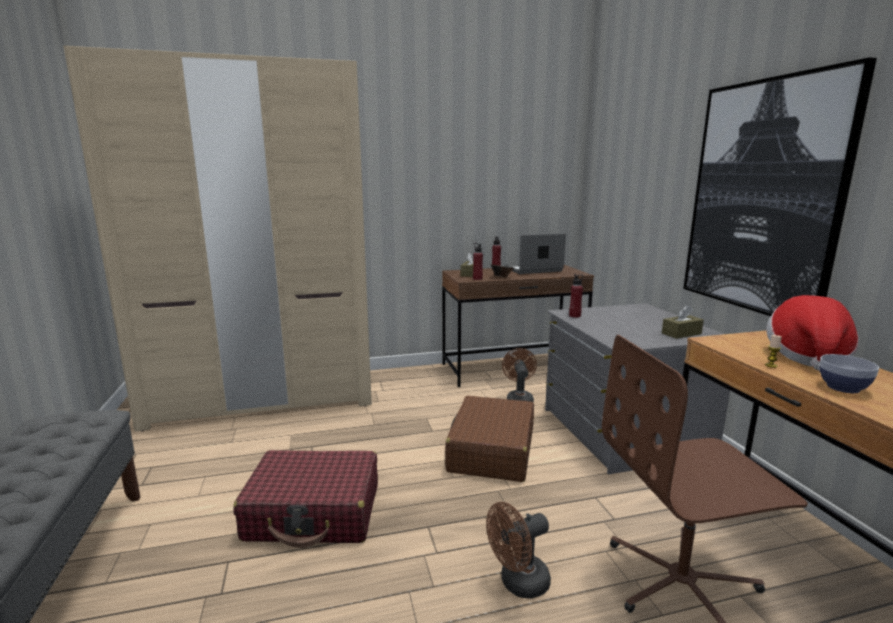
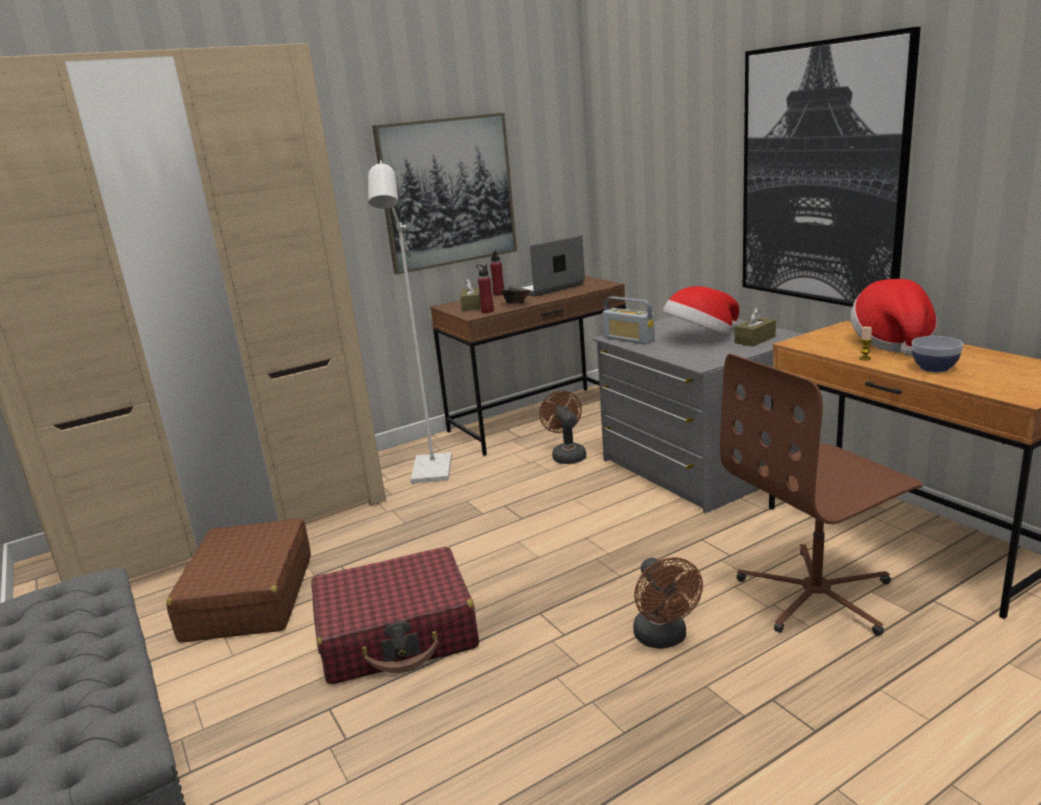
camera: 15 degrees left, 5 degrees up
brown suitcase [445,396,534,482] -> brown suitcase moved to [166,518,311,643]
brown fan [486,502,551,599] -> brown fan turned 60 degrees counterclockwise [633,557,703,649]
red bottle [569,274,584,318] -> radio [603,296,655,345]
none -> white floor lamp [368,160,452,484]
none -> picture [372,113,517,275]
none -> hat [663,286,739,336]

